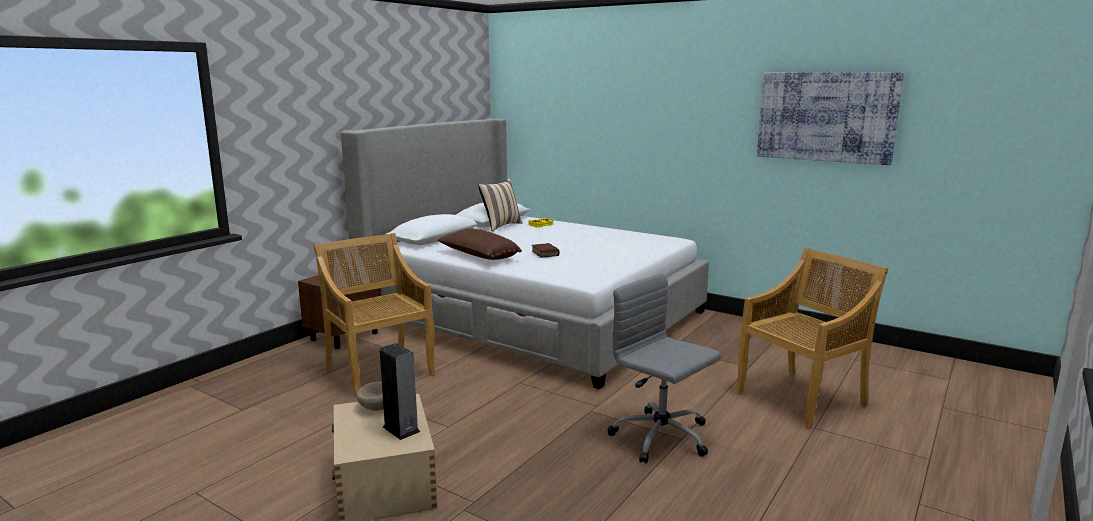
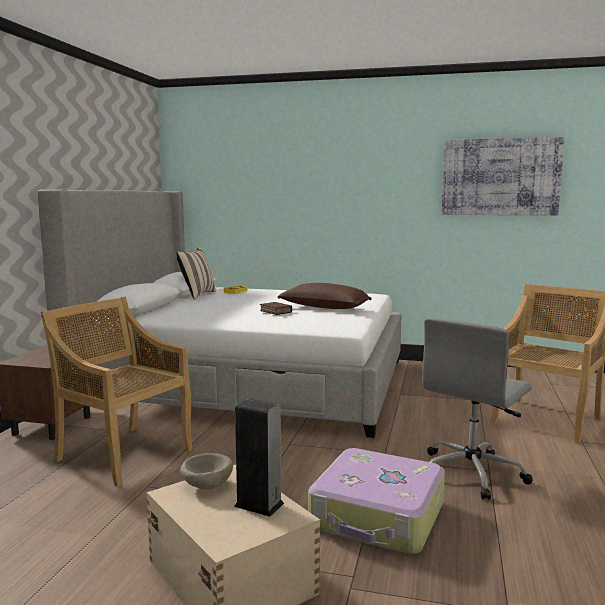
camera: 20 degrees left, 5 degrees down
brown pillow [438,228,522,260] -> brown pillow moved to [278,283,372,309]
grey office chair [607,273,721,464] -> grey office chair turned 75 degrees counterclockwise [422,318,533,500]
none -> suitcase [308,448,445,554]

